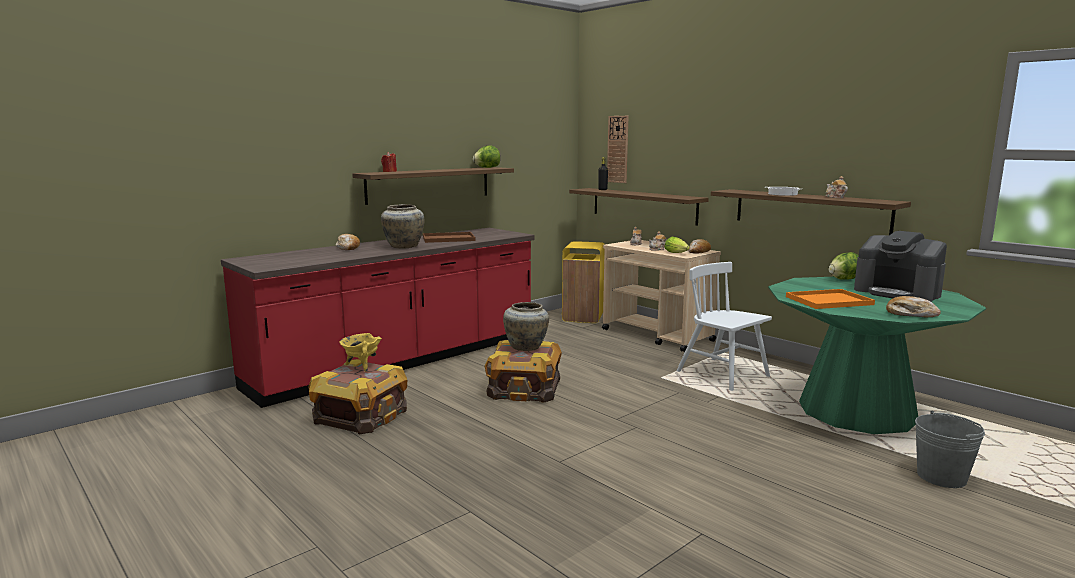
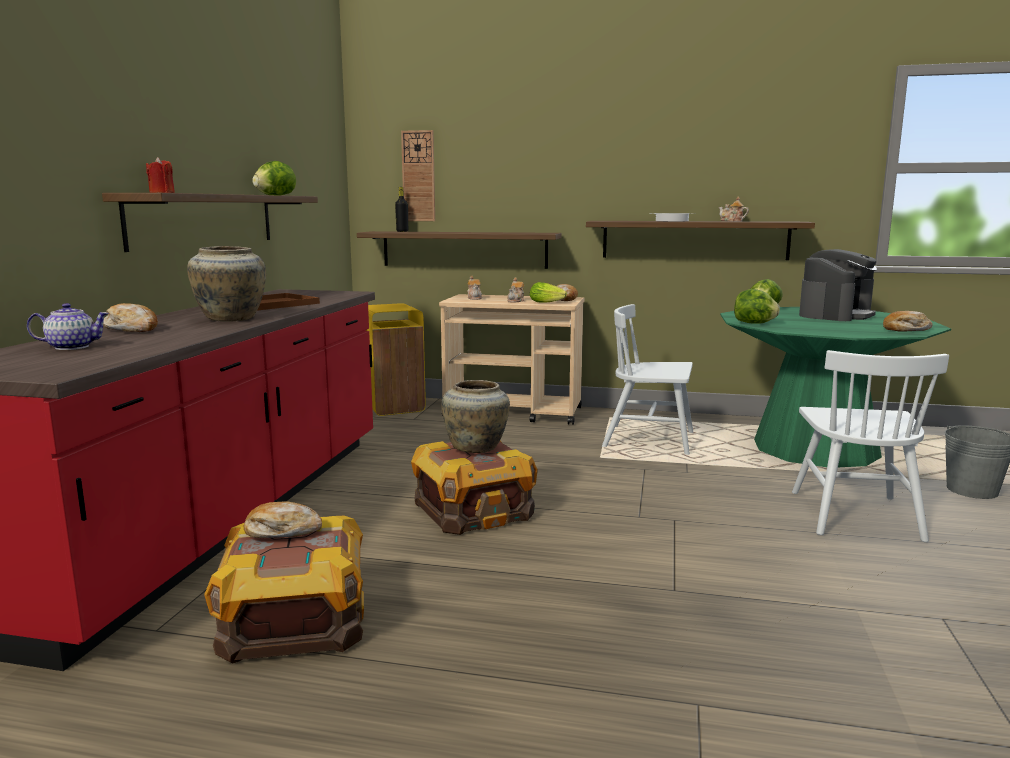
camera: 35 degrees left, 0 degrees up
yellow cooking pot [339,333,382,372] -> bread [244,501,322,538]
orange tray [786,289,875,309] -> none
coffee machine [854,231,947,302] -> coffee machine turned 60 degrees counterclockwise [799,249,877,321]
none -> teapot [27,303,109,350]
none -> lettuce [734,289,780,324]
none -> white chair [792,350,949,542]

